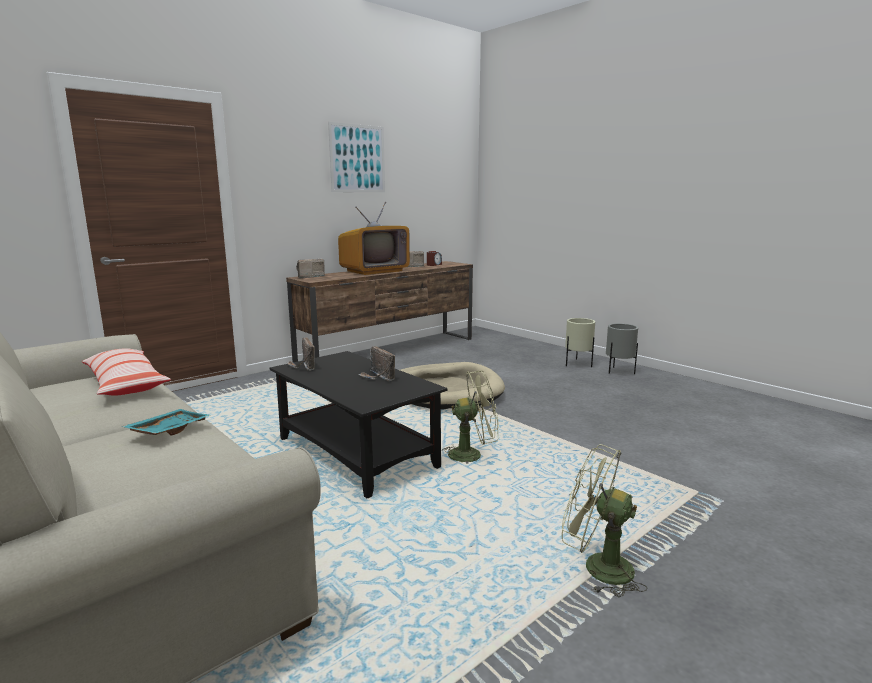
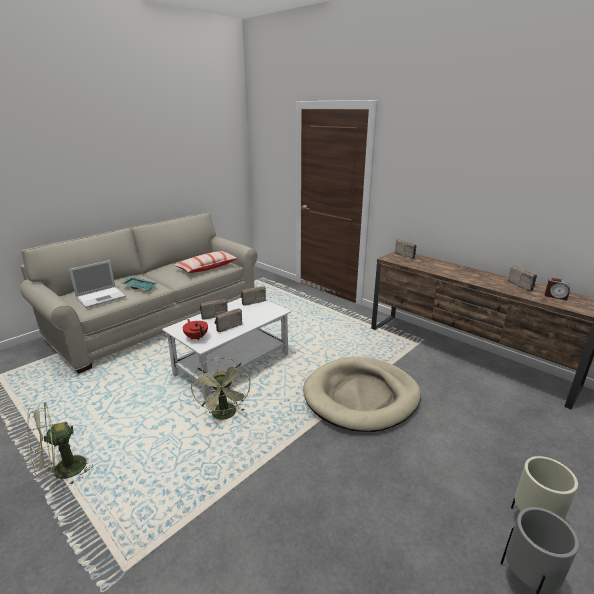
camera: 85 degrees right, 10 degrees up
black coffee table [270,351,448,499] -> white coffee table [162,298,291,399]
picture [328,122,385,192] -> none
television [338,202,410,275] -> none
green fan [562,444,647,597] -> green fan turned 150 degrees counterclockwise [27,401,93,485]
none -> laptop [69,260,126,308]
none -> red teapot [183,319,208,340]
none -> radio [199,299,228,320]

